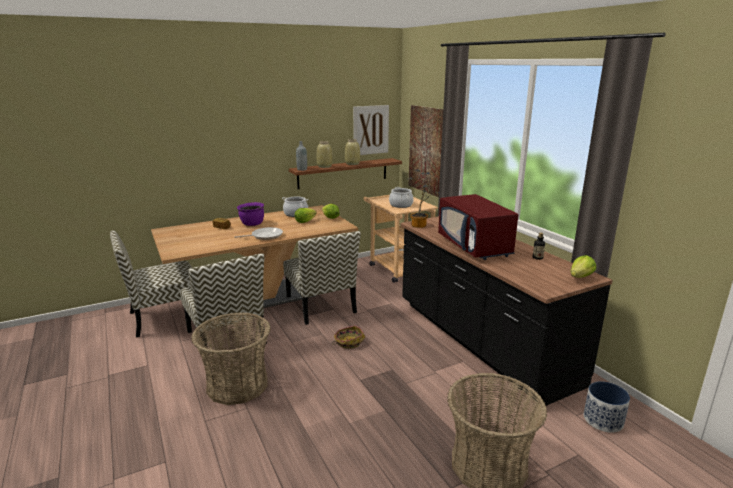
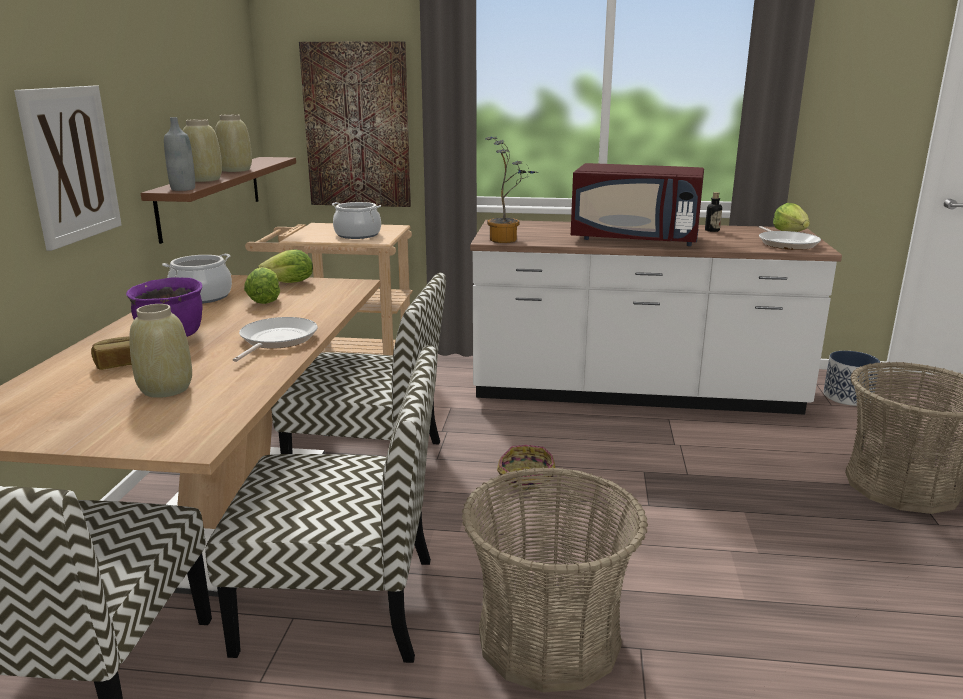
camera: 55 degrees left, 0 degrees up
picture [353,105,389,155] -> picture moved to [14,86,122,251]
black counter [400,216,613,406] -> white counter [470,220,842,415]
none -> beige vase [129,304,192,398]
none -> frying pan [759,226,821,250]

